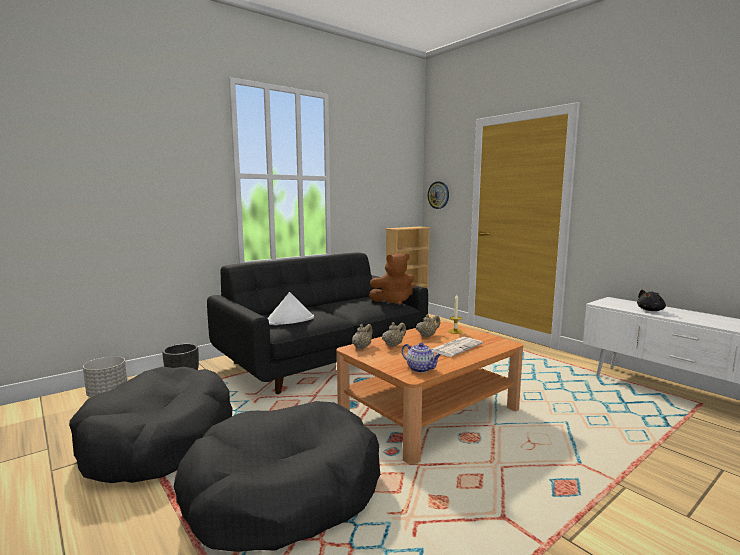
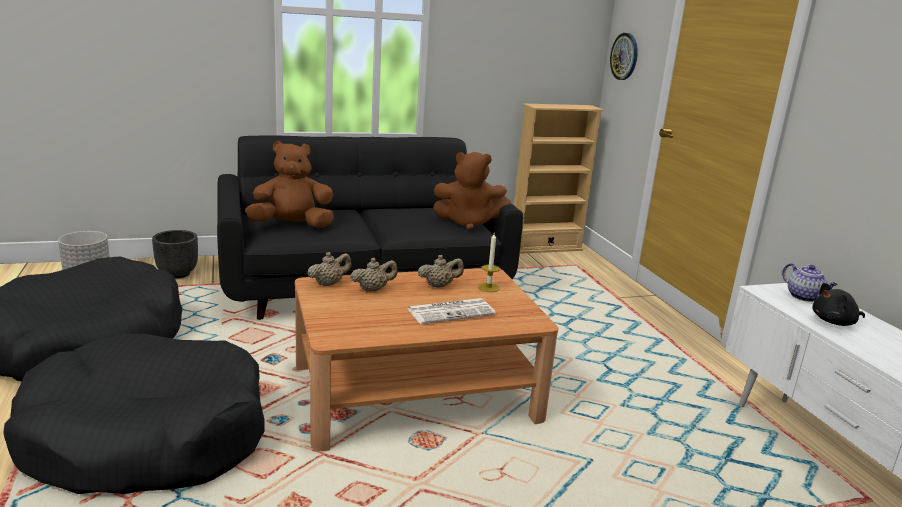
camera: 20 degrees right, 10 degrees up
white hat [268,292,314,325] -> brown plush toy [245,141,334,228]
teapot [402,343,441,373] -> teapot moved to [782,263,838,302]

